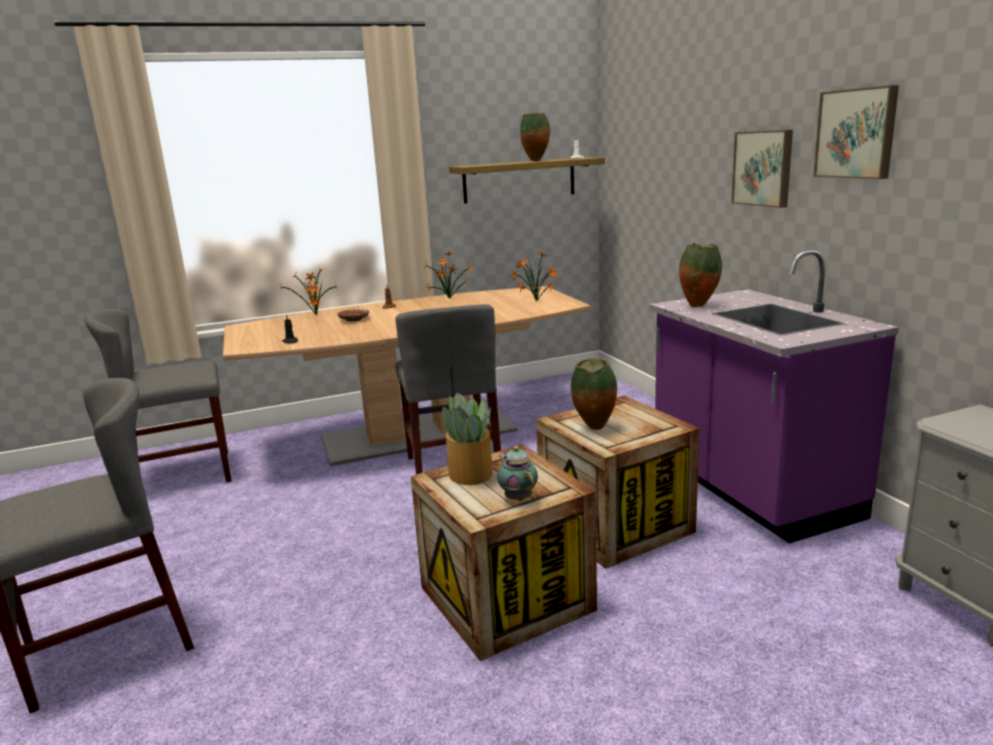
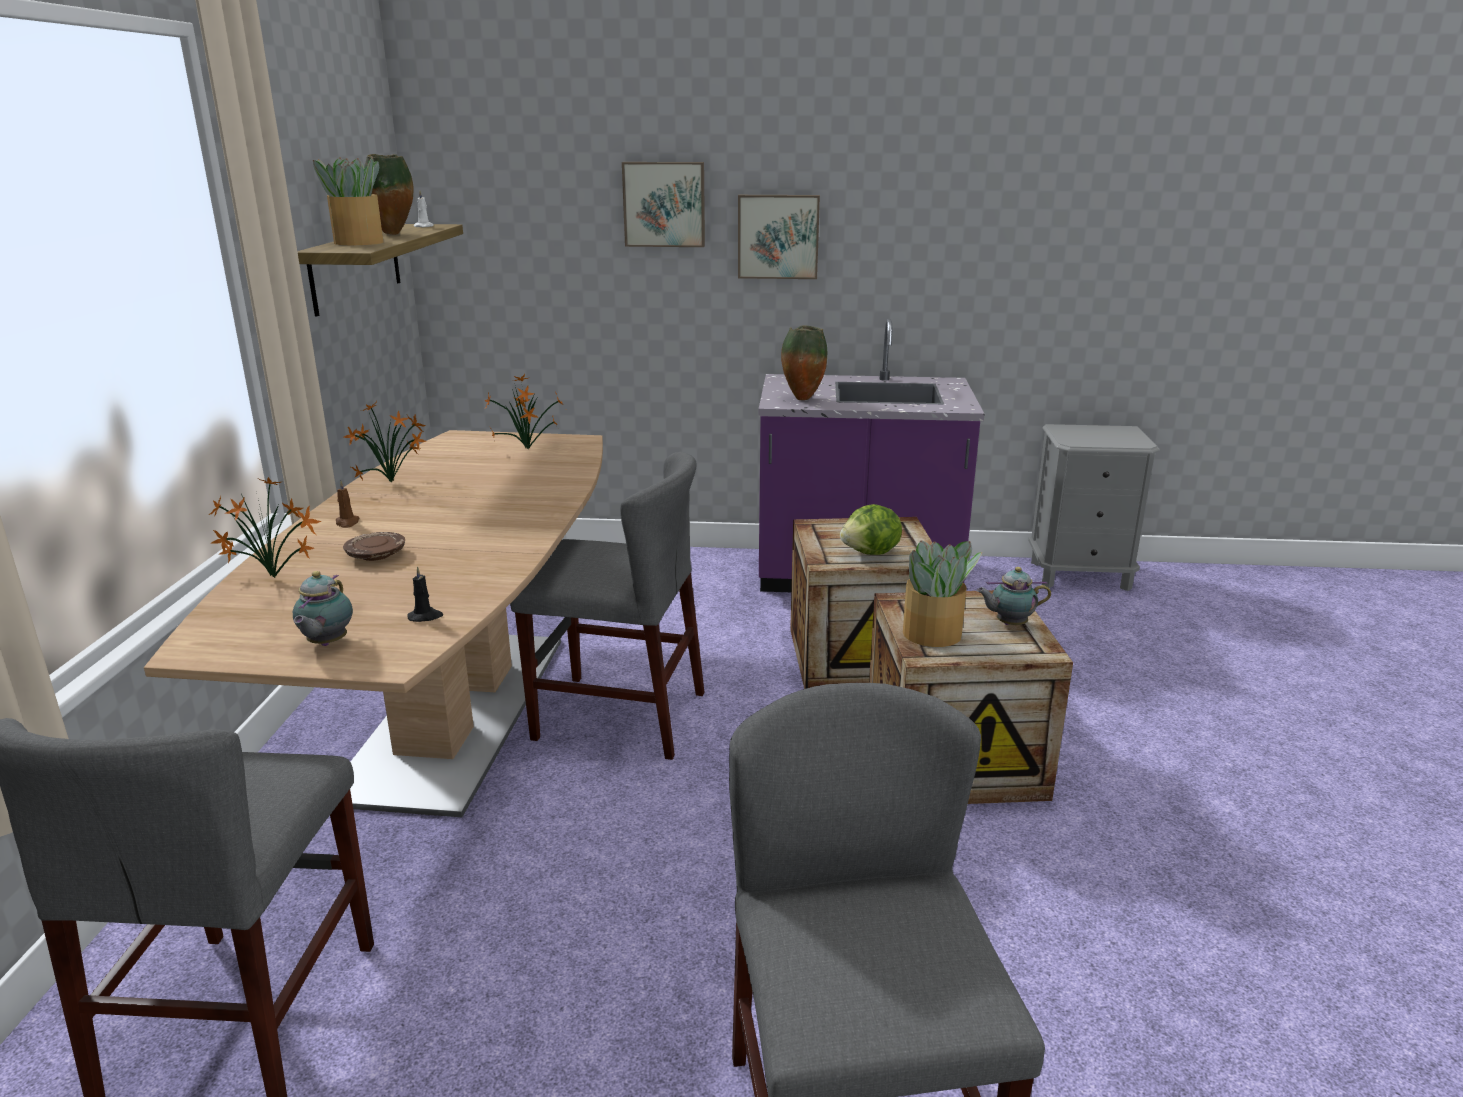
camera: 65 degrees left, 5 degrees up
vase [571,358,617,430] -> lettuce [840,504,902,555]
picture [813,85,899,179] -> picture moved to [622,162,705,247]
none -> teapot [293,571,353,646]
none -> potted plant [313,157,383,245]

